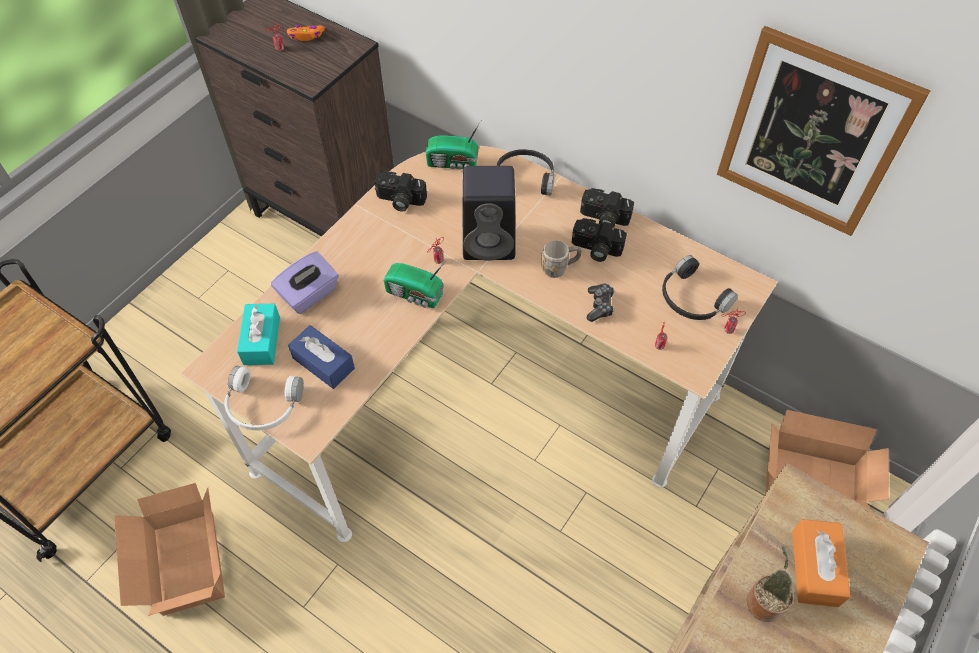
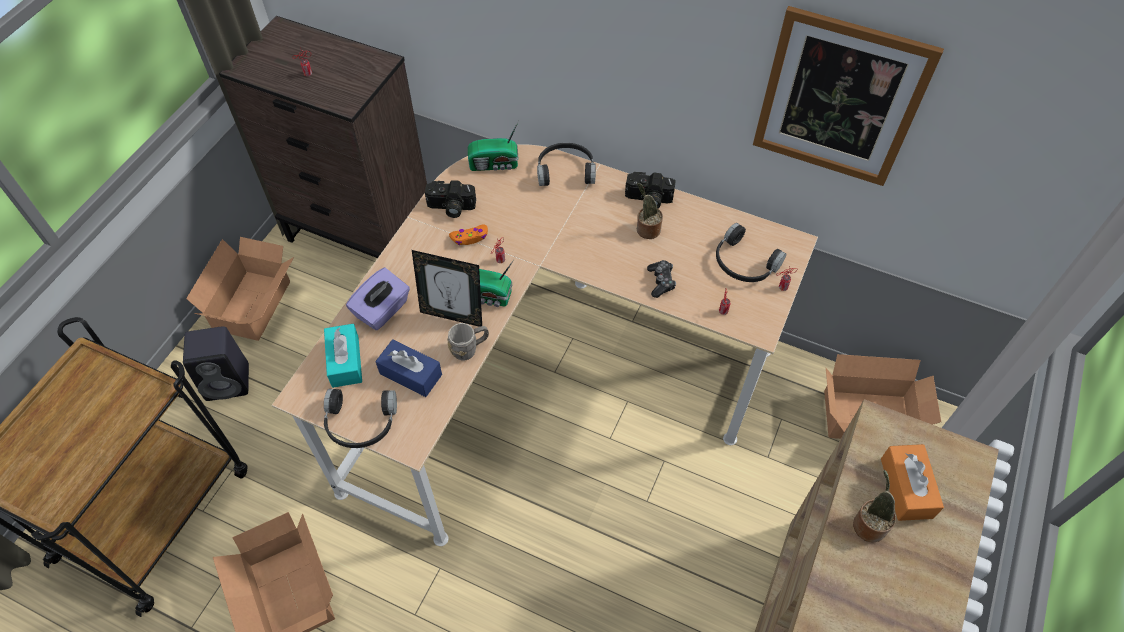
camera: 10 degrees left, 0 degrees up
white headphones [224,366,304,431] -> black headphones [324,389,397,448]
orange game controller [287,25,325,41] -> orange game controller moved to [449,225,488,245]
black speaker [463,166,515,260] -> black speaker moved to [183,326,249,401]
grey mug [541,240,582,278] -> grey mug moved to [447,323,489,361]
camera [572,218,627,262] -> potted plant [637,183,663,239]
none -> cardboard box [186,237,294,341]
none -> picture frame [412,250,482,327]

